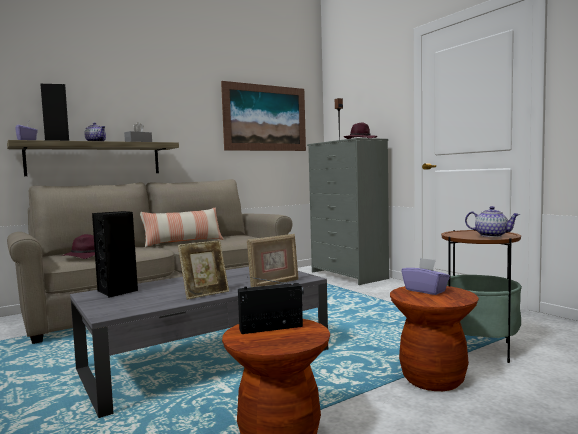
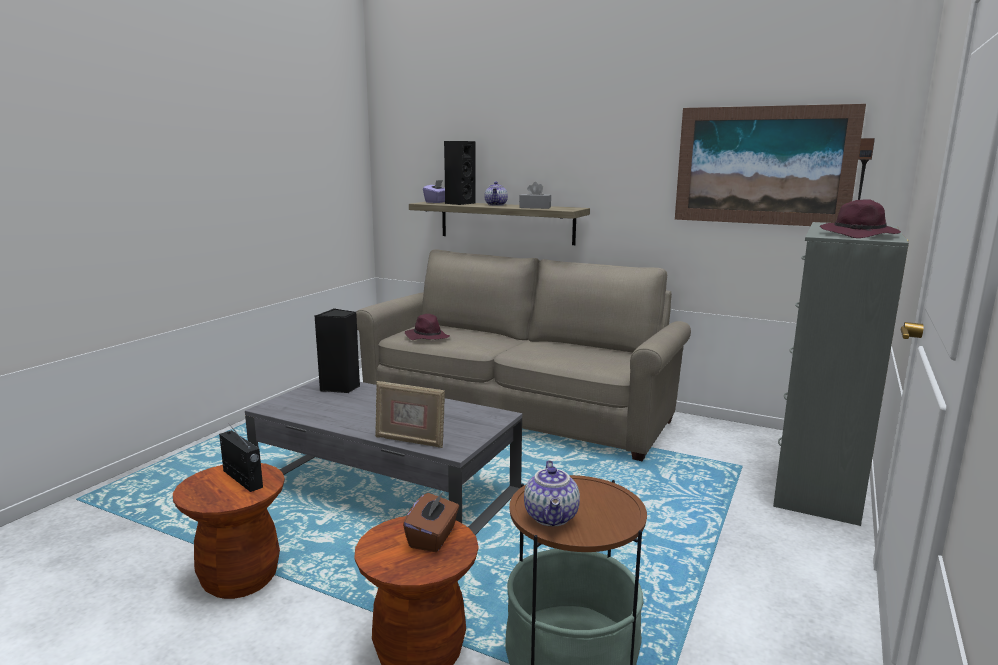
camera: 60 degrees right, 10 degrees up
pillow [140,207,223,247] -> none
picture frame [178,241,229,300] -> none
purple tissue box [401,258,450,295] -> brown tissue box [403,492,459,552]

